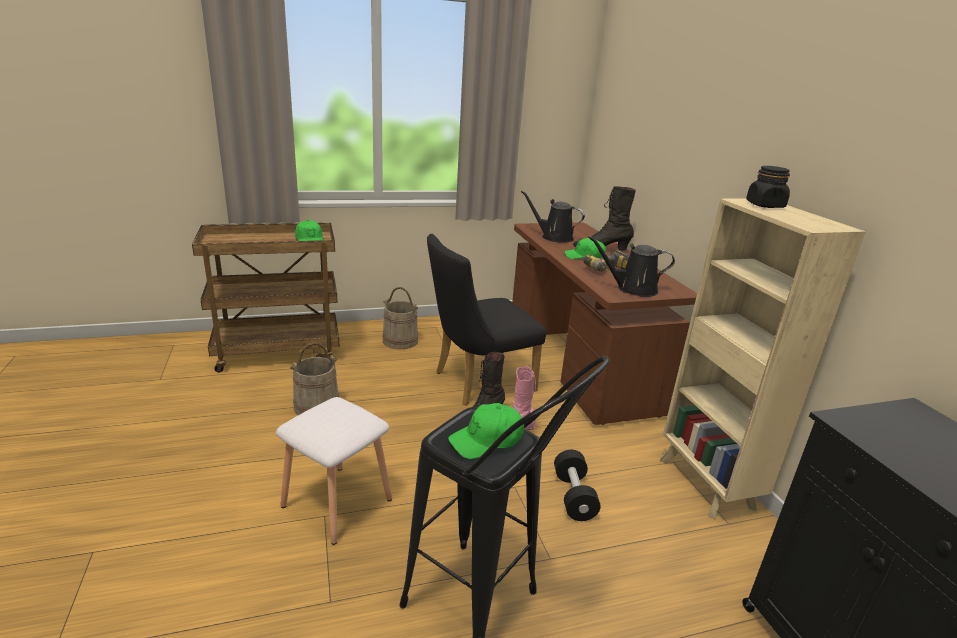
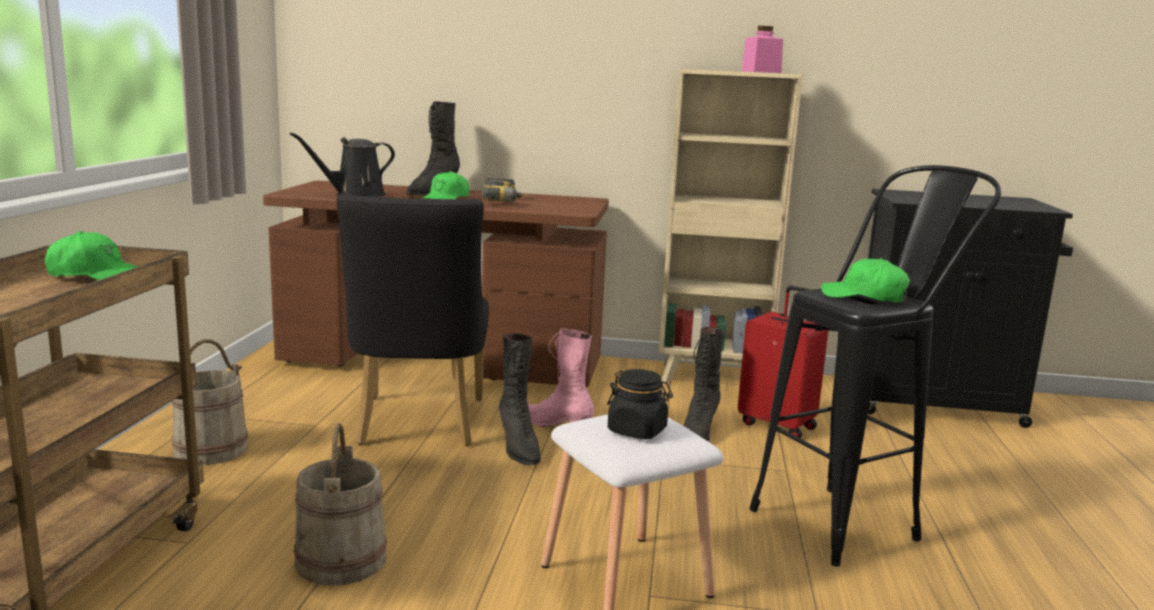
camera: 65 degrees left, 10 degrees down
green cap [448,403,524,459] -> green cap turned 120 degrees clockwise [821,258,910,302]
black dumbbell [554,450,601,521] -> black boot [683,327,724,442]
black watering can [588,236,675,297] -> none
black jar [746,166,790,208] -> black jar moved to [607,369,673,439]
none -> red suitcase [738,286,828,438]
none -> pink jar [742,26,783,73]

